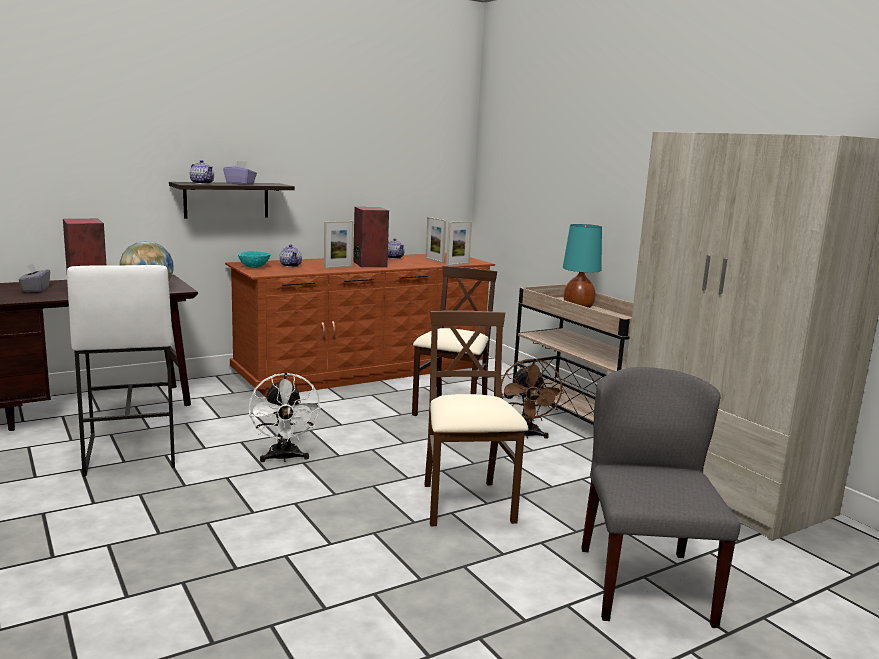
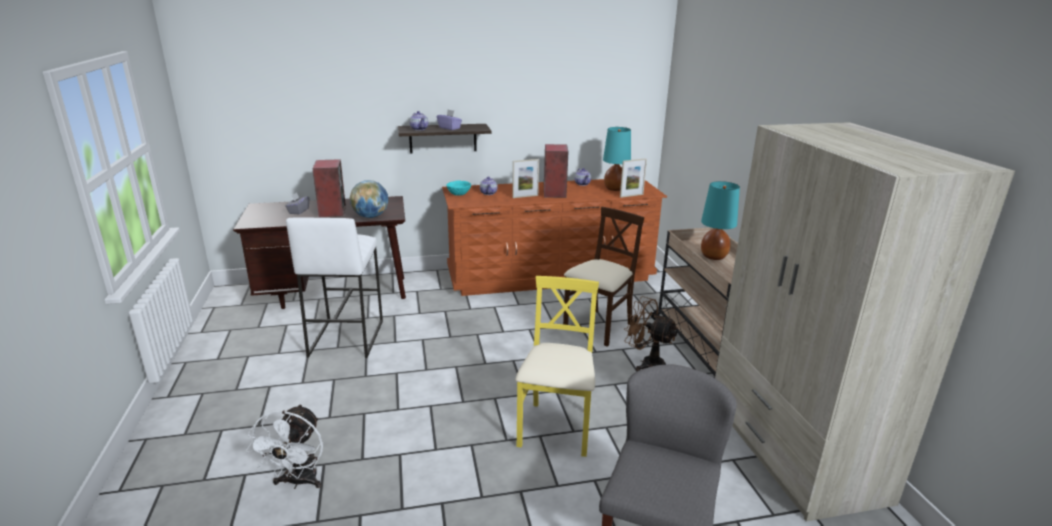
camera: 20 degrees right, 10 degrees up
white fan [249,372,321,462] -> white fan moved to [246,404,323,489]
brown chair [424,311,529,526] -> yellow chair [515,276,599,457]
picture frame [425,217,446,263] -> turquoise table lamp [603,127,631,191]
brown fan [501,358,564,439] -> brown fan turned 105 degrees clockwise [624,296,678,371]

